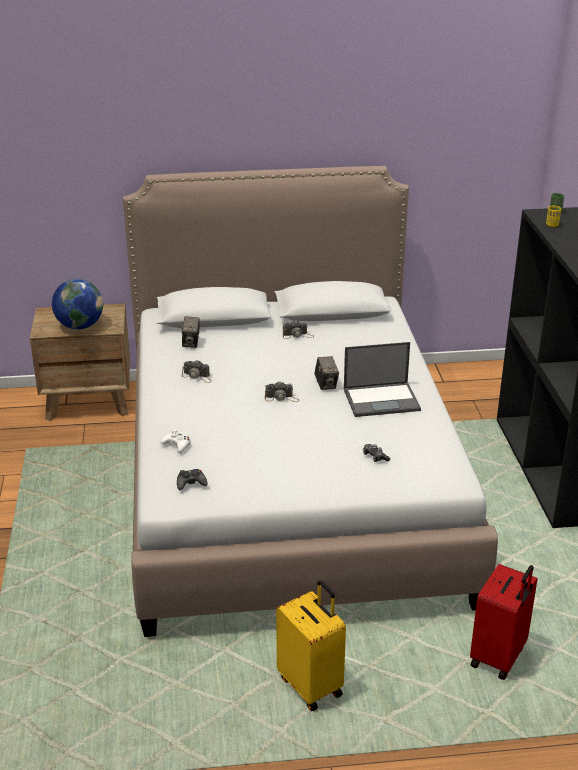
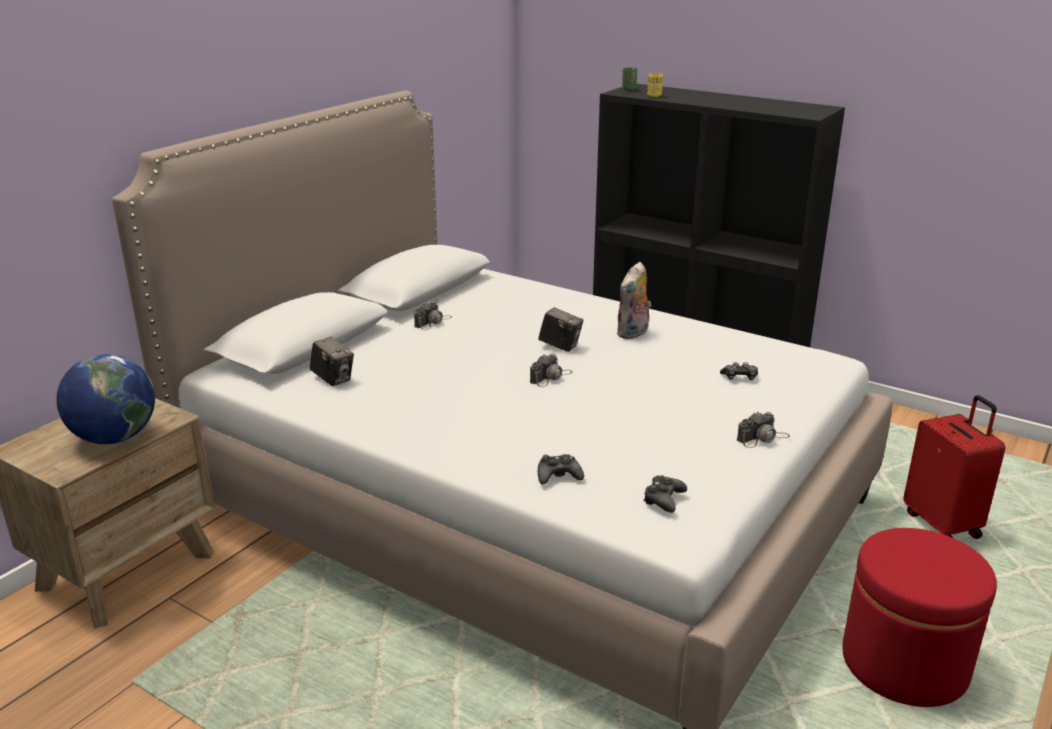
camera: 50 degrees left, 5 degrees down
white game controller [161,429,191,453] -> black game controller [538,454,584,485]
camera [181,360,211,383] -> camera moved to [737,411,790,448]
yellow suitcase [276,580,346,711] -> red ottoman [842,528,997,707]
laptop [344,342,421,417] -> plush toy [616,262,651,339]

